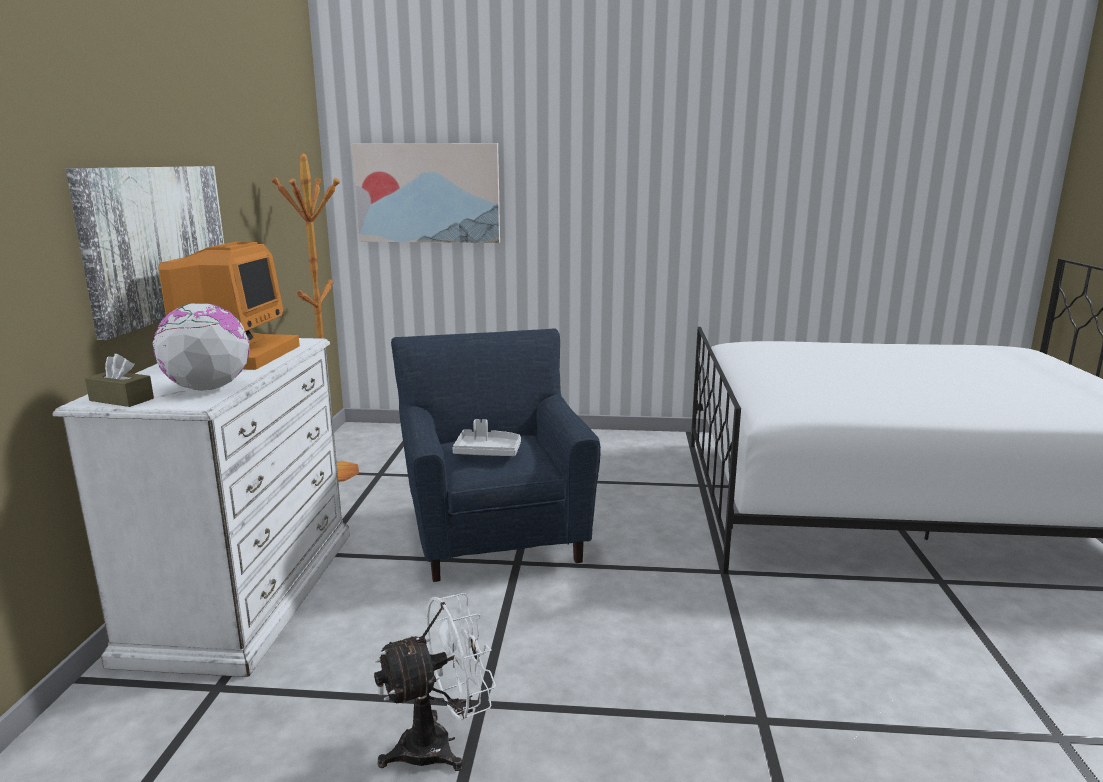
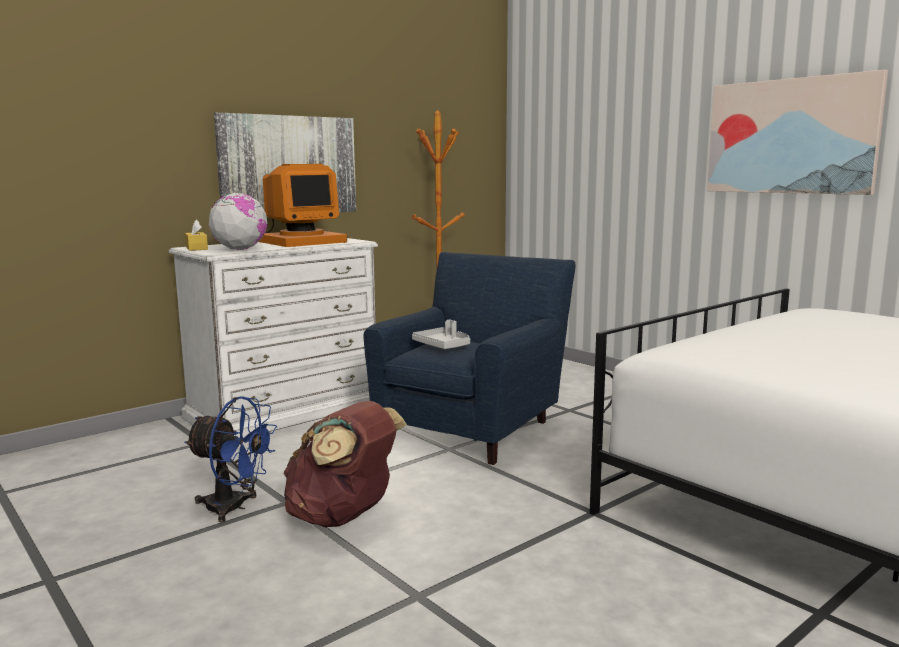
camera: 45 degrees right, 5 degrees down
brown tissue box [85,354,154,407] -> yellow tissue box [185,220,208,251]
picture [352,143,500,243] -> picture moved to [707,70,888,195]
white fan [374,593,496,771] -> blue fan [184,396,277,522]
none -> brown backpack [283,401,407,527]

